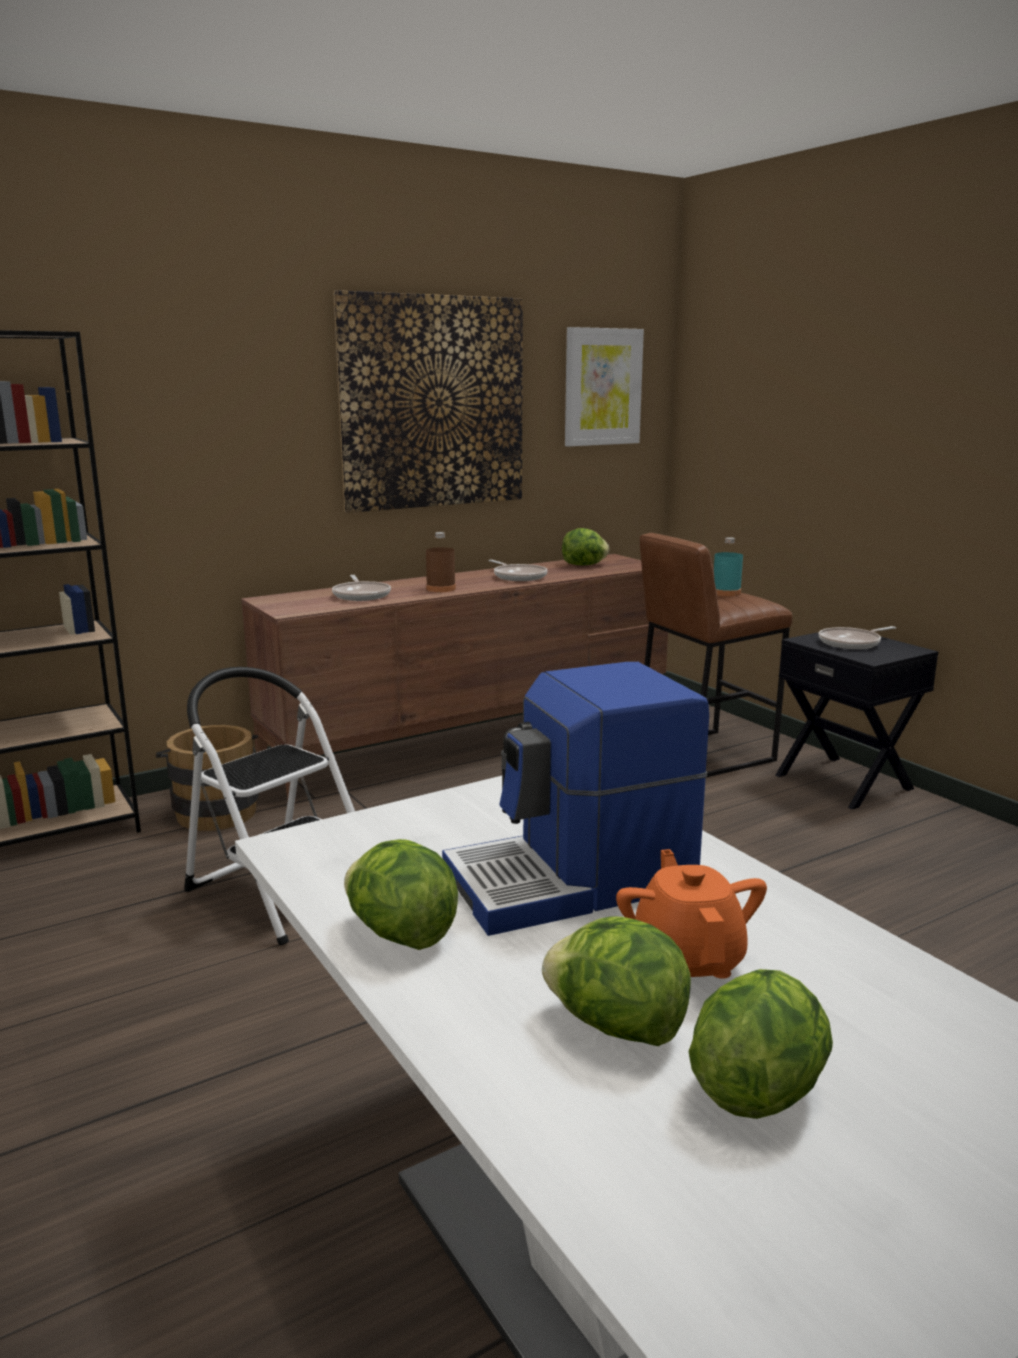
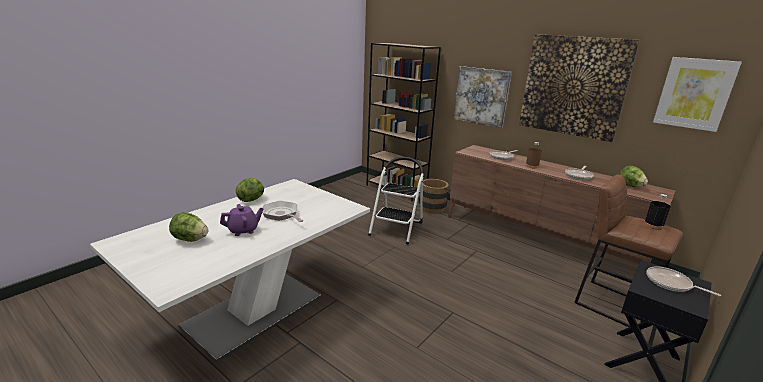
camera: 70 degrees right, 5 degrees up
coffee machine [442,662,709,936] -> frying pan [262,201,304,222]
lettuce [542,916,691,1046] -> none
orange teapot [616,849,767,979] -> purple teapot [220,204,263,236]
turquoise bottle [714,537,743,596] -> black bottle [644,194,671,230]
none -> picture [454,66,512,128]

